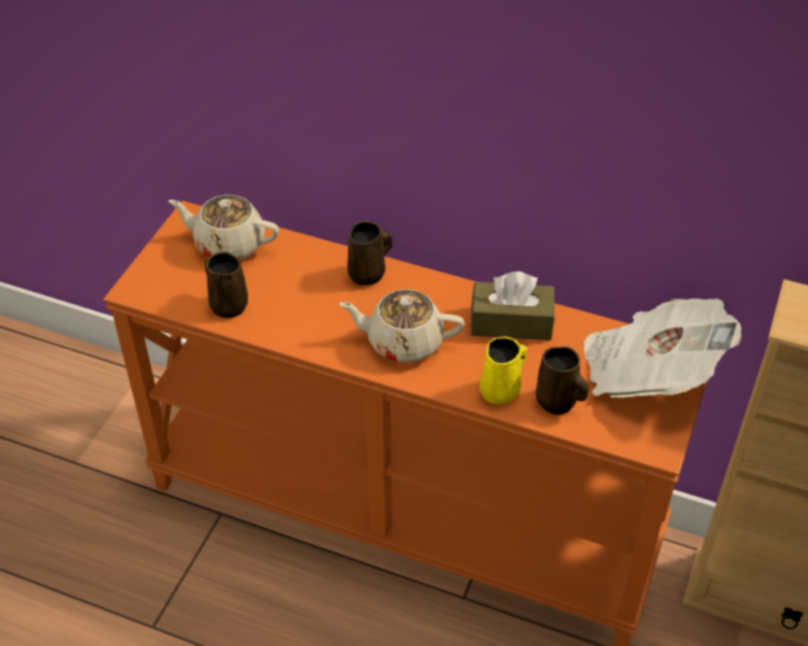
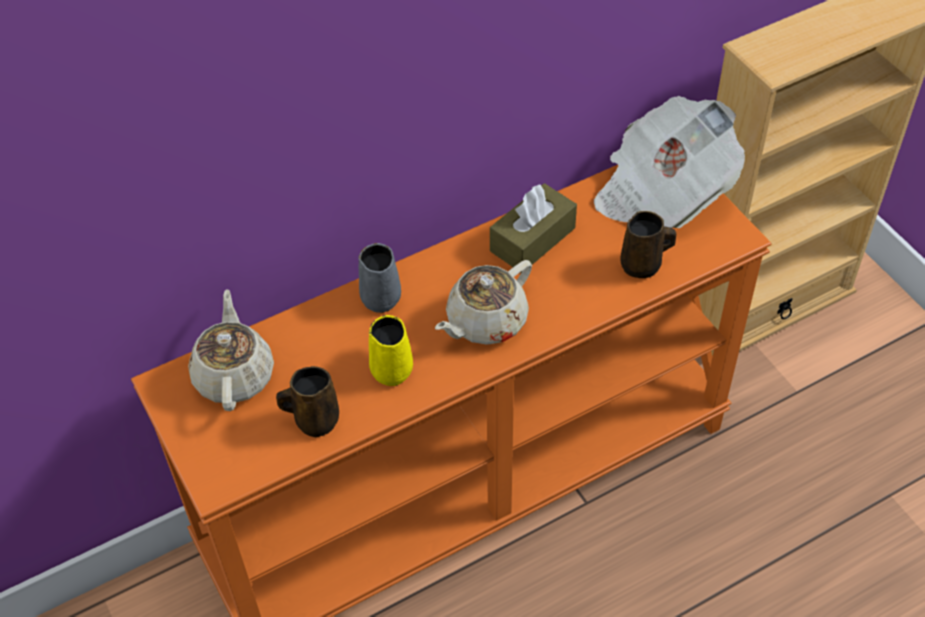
camera: 50 degrees left, 5 degrees up
beige teapot [168,195,279,260] -> beige teapot turned 120 degrees clockwise [188,289,274,411]
brown mug [347,221,393,285] -> grey mug [358,243,401,313]
yellow mug [480,336,527,405] -> yellow mug moved to [369,315,413,386]

